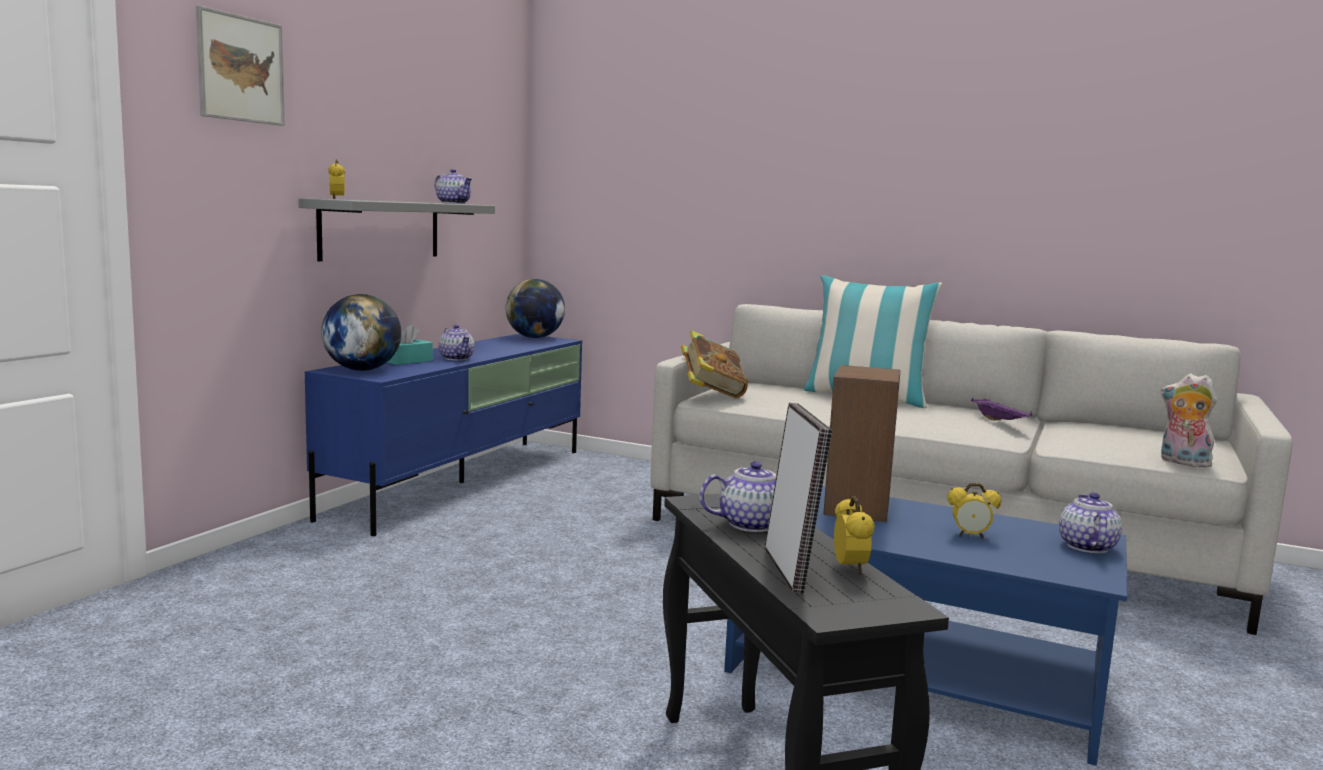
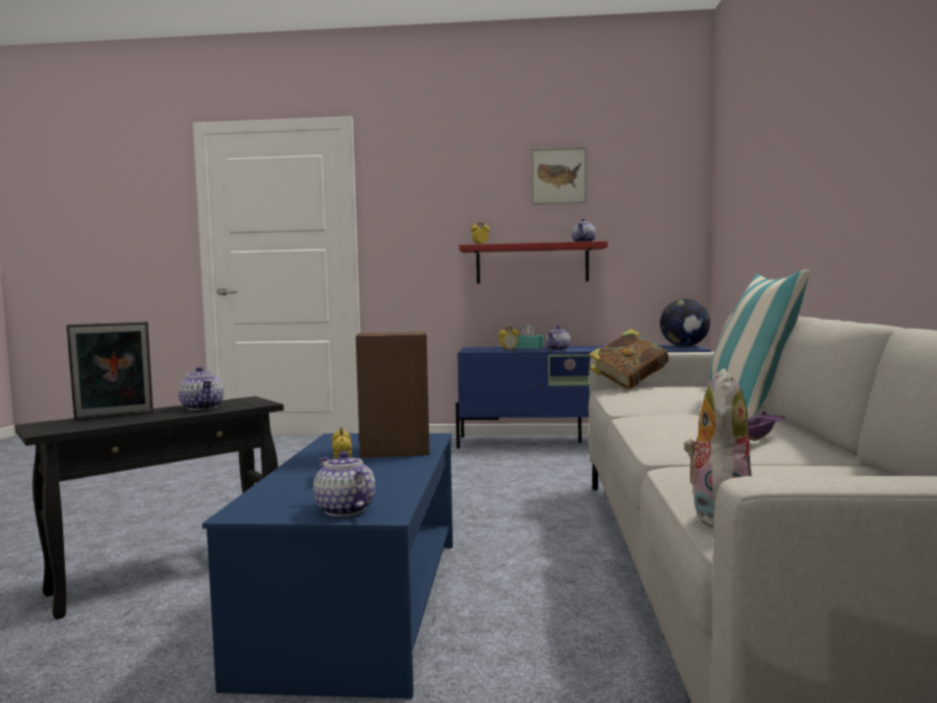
camera: 70 degrees right, 5 degrees down
picture [196,5,285,126] -> picture moved to [531,147,586,205]
grey shelf [299,198,495,261] -> red shelf [459,241,608,284]
globe [321,294,401,371] -> none
alarm clock [834,496,875,574] -> alarm clock moved to [498,327,519,351]
teapot [1059,492,1122,553] -> teapot turned 120 degrees counterclockwise [313,451,375,517]

